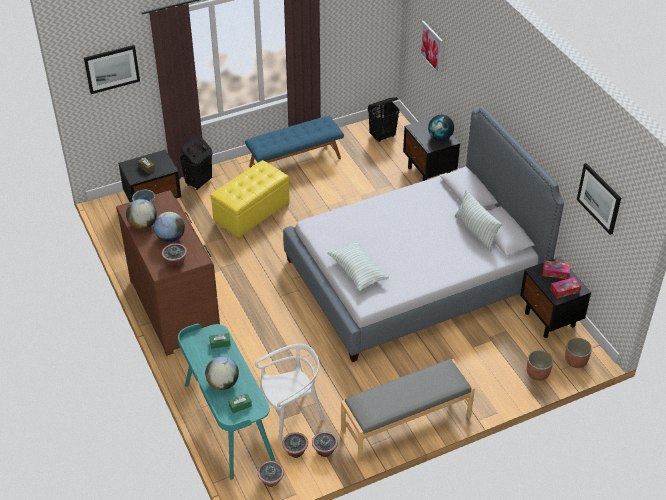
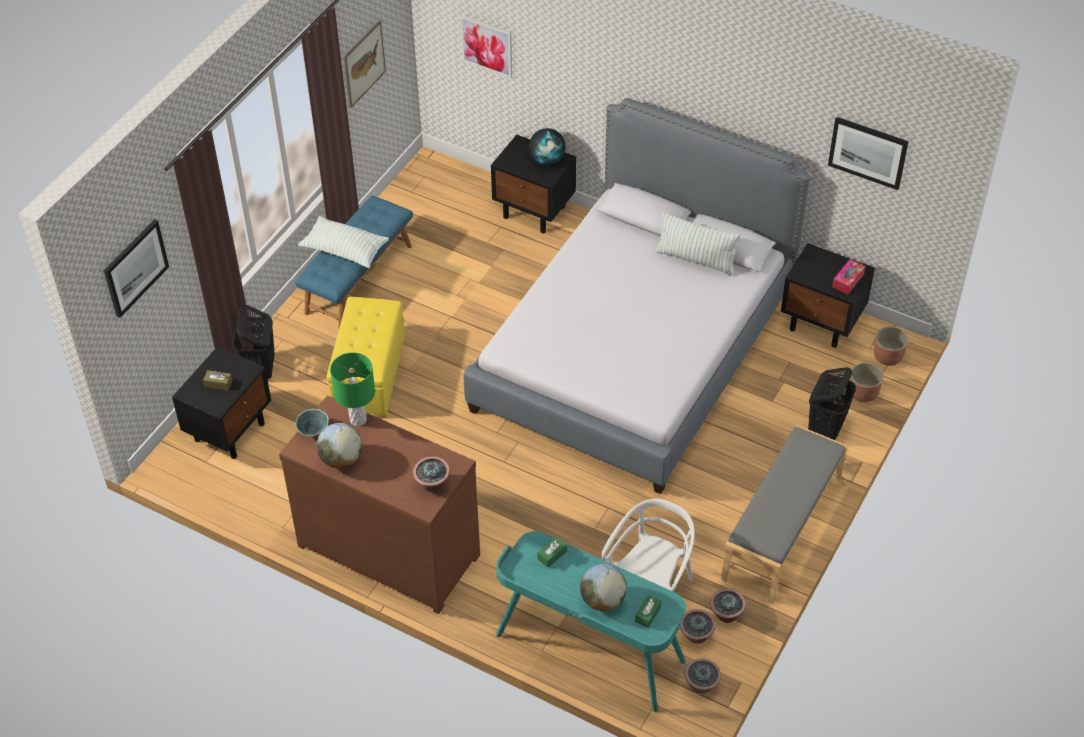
camera: 35 degrees left, 5 degrees up
globe [154,212,185,243] -> none
pillow [327,240,389,291] -> pillow moved to [298,216,389,268]
black laundry basket [368,97,400,142] -> black laundry basket moved to [808,367,856,440]
tissue box [543,260,570,279] -> none
none -> green table lamp [330,352,375,426]
none -> picture [344,21,386,108]

